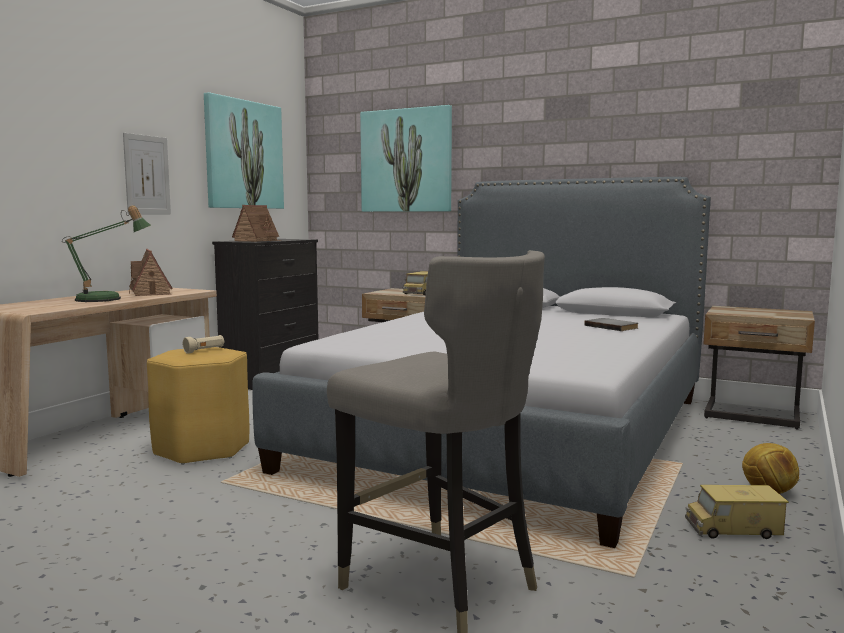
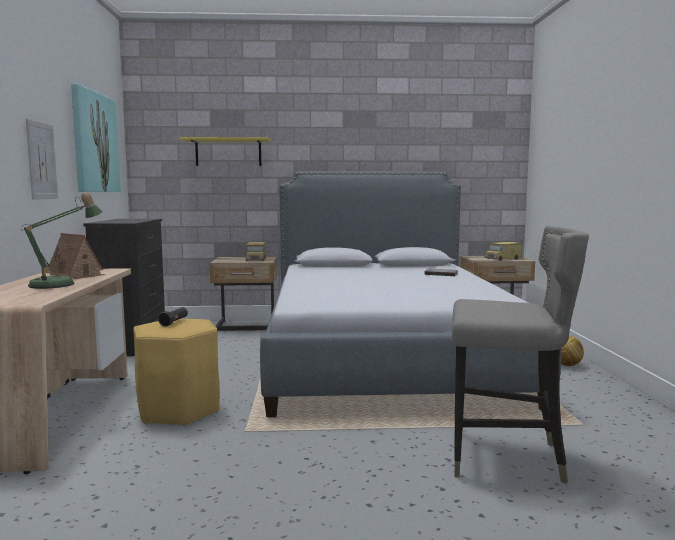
camera: 30 degrees left, 0 degrees up
beige flashlight [183,335,225,354] -> black flashlight [158,307,188,327]
toy house [232,205,280,242] -> none
picture [360,105,452,212] -> yellow shelf [179,137,271,166]
toy truck [685,485,789,539] -> toy truck moved to [484,242,523,261]

